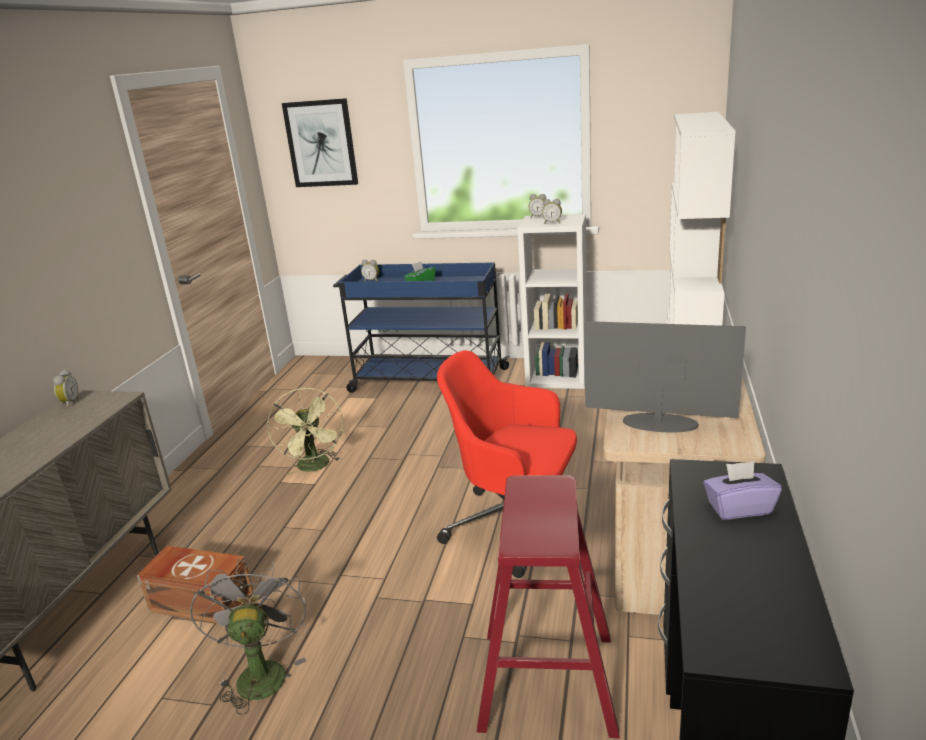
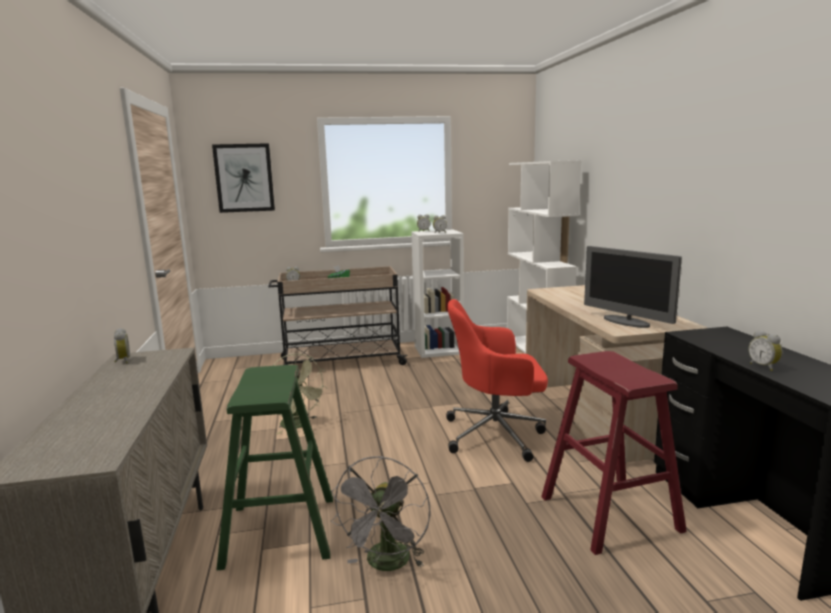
camera: 25 degrees left, 10 degrees down
brown storage box [137,546,254,623] -> green stool [217,365,333,570]
grey fan [190,559,306,715] -> grey fan turned 135 degrees counterclockwise [331,456,430,571]
blue cart [333,262,510,393] -> beige cart [268,266,408,365]
monitor [584,321,746,433] -> monitor turned 120 degrees counterclockwise [584,246,682,328]
purple tissue box [703,461,782,520] -> none
none -> alarm clock [748,330,782,371]

